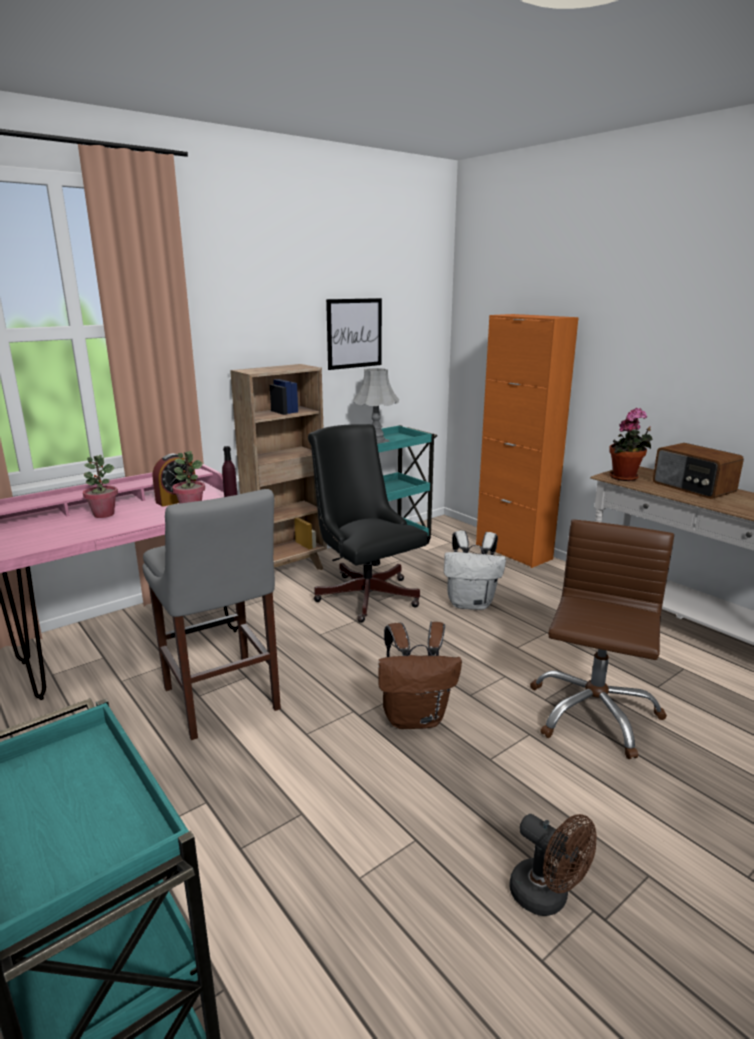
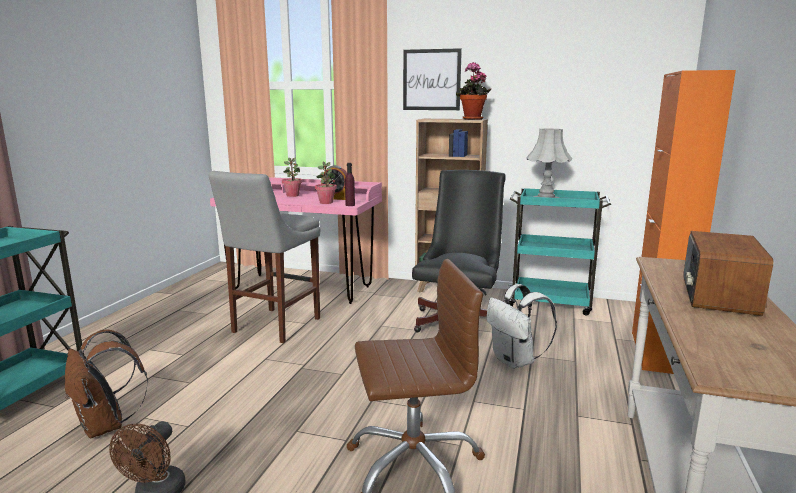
camera: 55 degrees right, 5 degrees down
picture [326,298,382,370] -> picture moved to [403,48,462,110]
brown backpack [378,622,462,729] -> brown backpack moved to [65,330,148,438]
potted plant [609,408,653,481] -> potted plant moved to [456,62,491,120]

